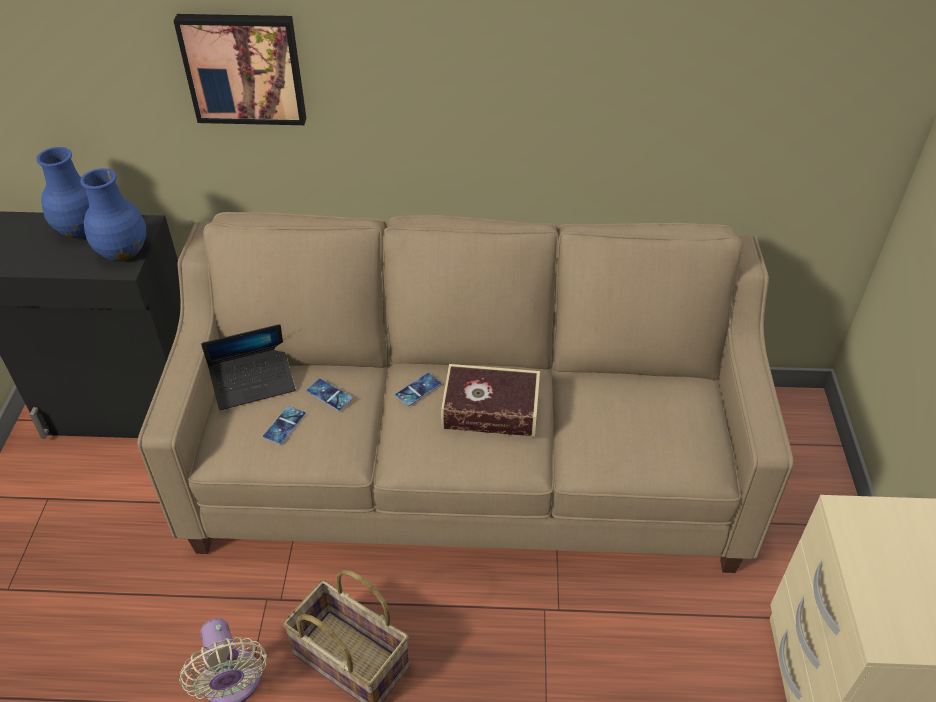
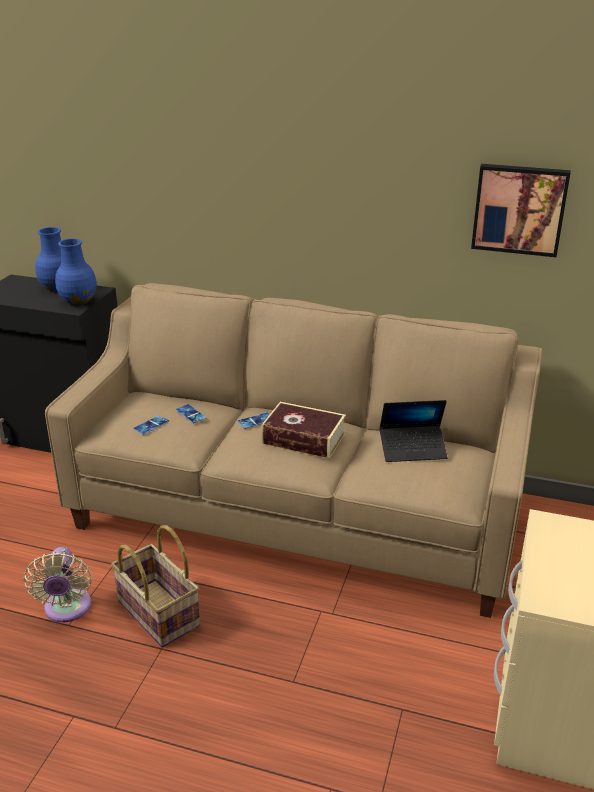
camera: 15 degrees right, 15 degrees down
picture [173,14,306,125] -> picture moved to [471,164,571,257]
laptop [201,324,296,410] -> laptop moved to [379,400,448,462]

